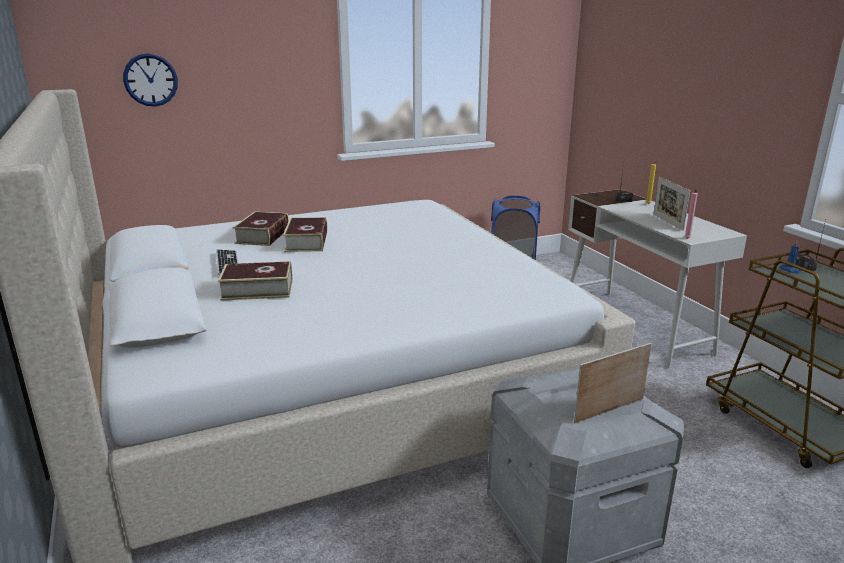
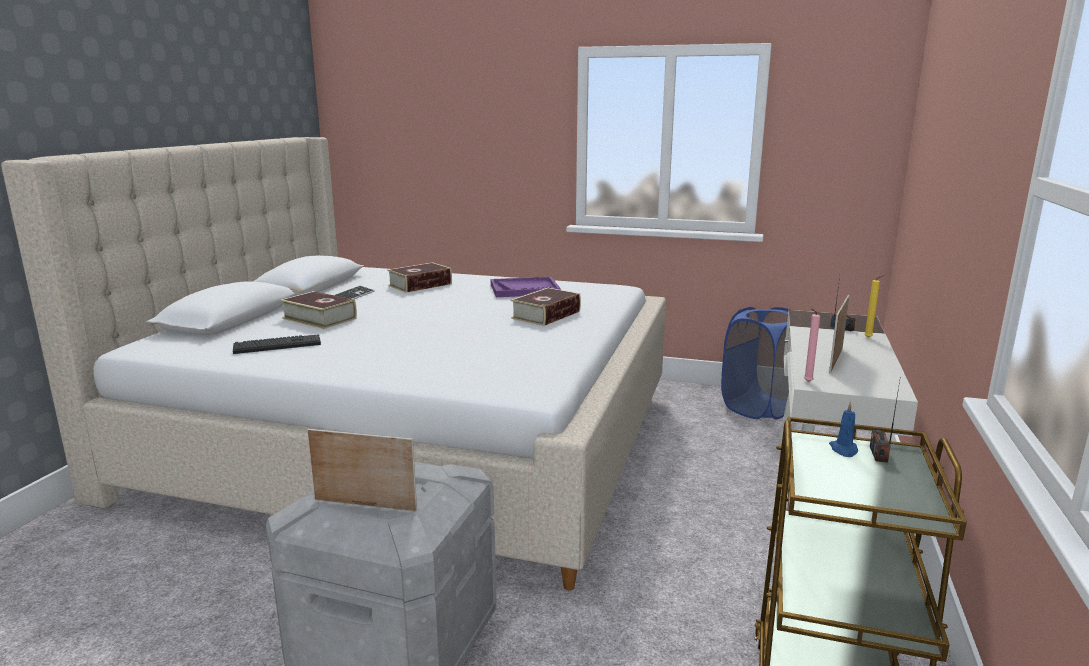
camera: 40 degrees right, 5 degrees down
wall clock [123,53,178,107] -> none
book [283,217,327,252] -> book moved to [511,288,581,326]
none -> keyboard [233,335,321,354]
none -> purple tray [491,277,561,297]

